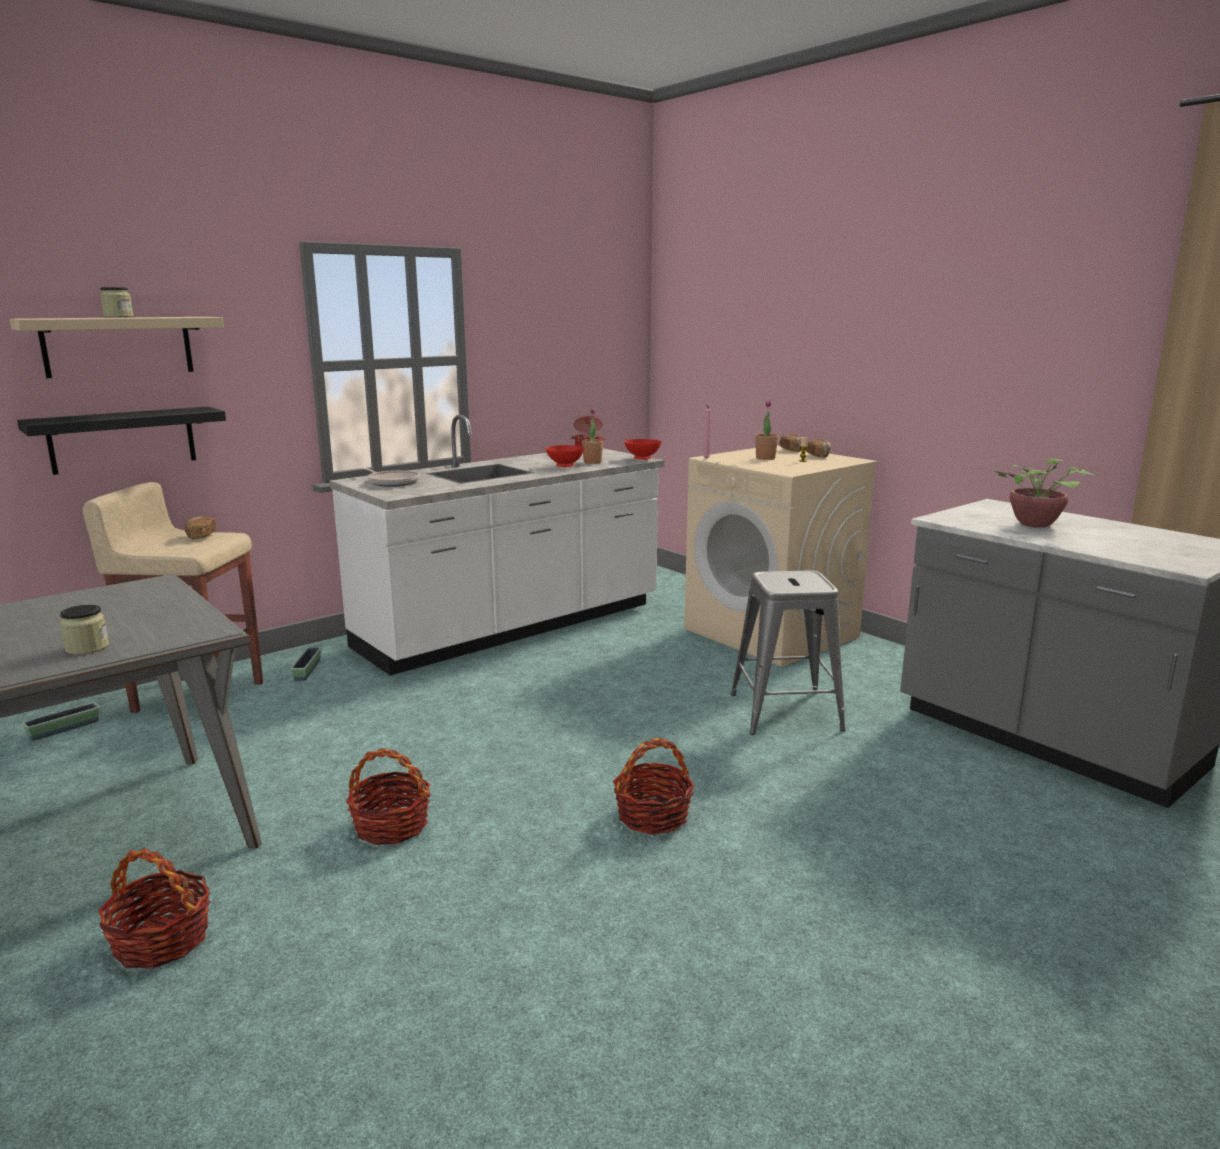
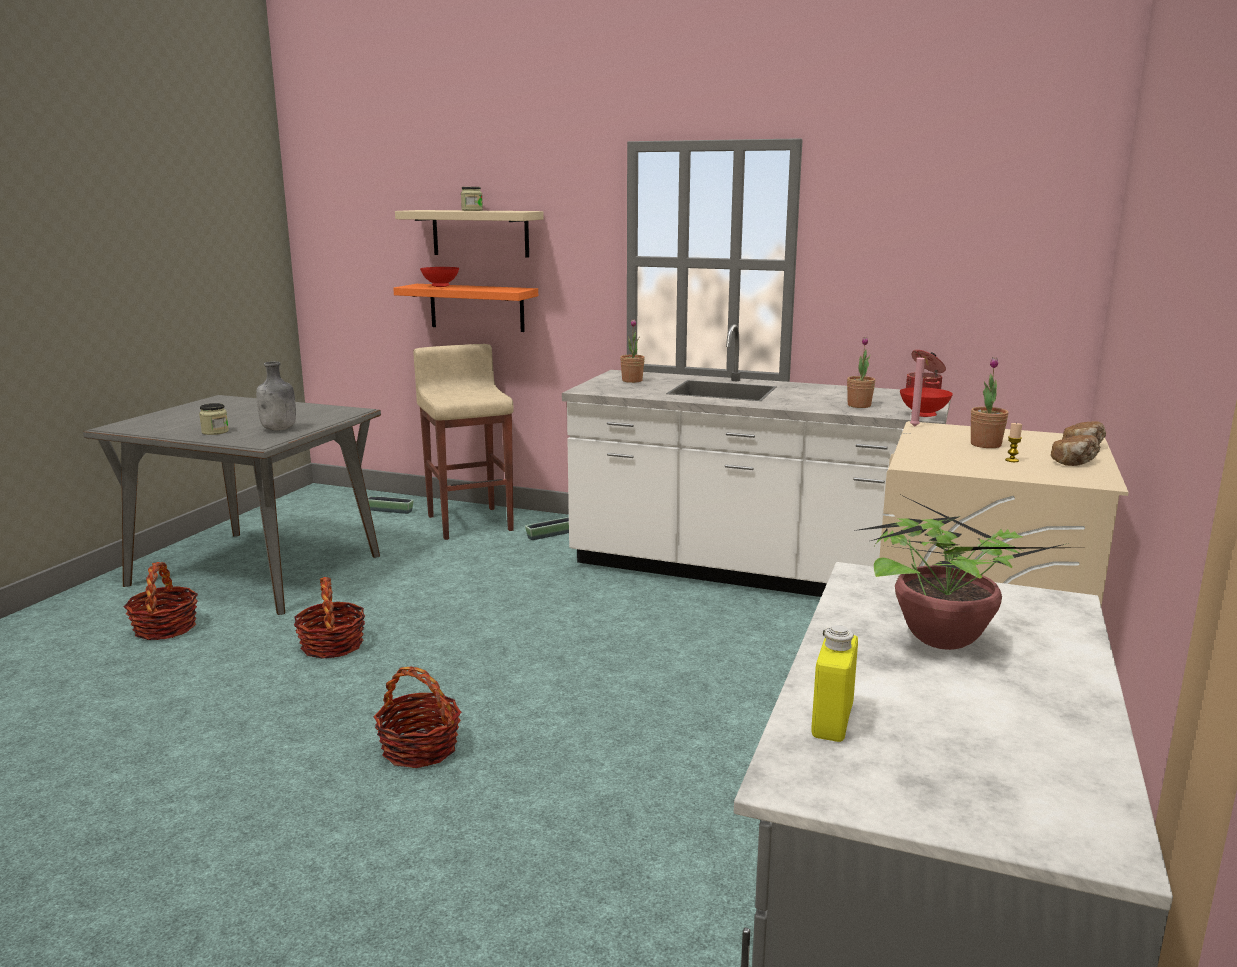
camera: 60 degrees right, 0 degrees up
black shelf [17,407,226,475] -> orange shelf [393,284,538,332]
bread [185,517,216,539] -> none
frying pan [360,467,420,487] -> potted plant [620,319,645,383]
red bowl [545,445,585,467] -> red bowl moved to [420,267,459,287]
grey stool [731,571,845,735] -> none
none -> grey bottle [256,361,296,431]
none -> yellow bottle [811,625,858,742]

